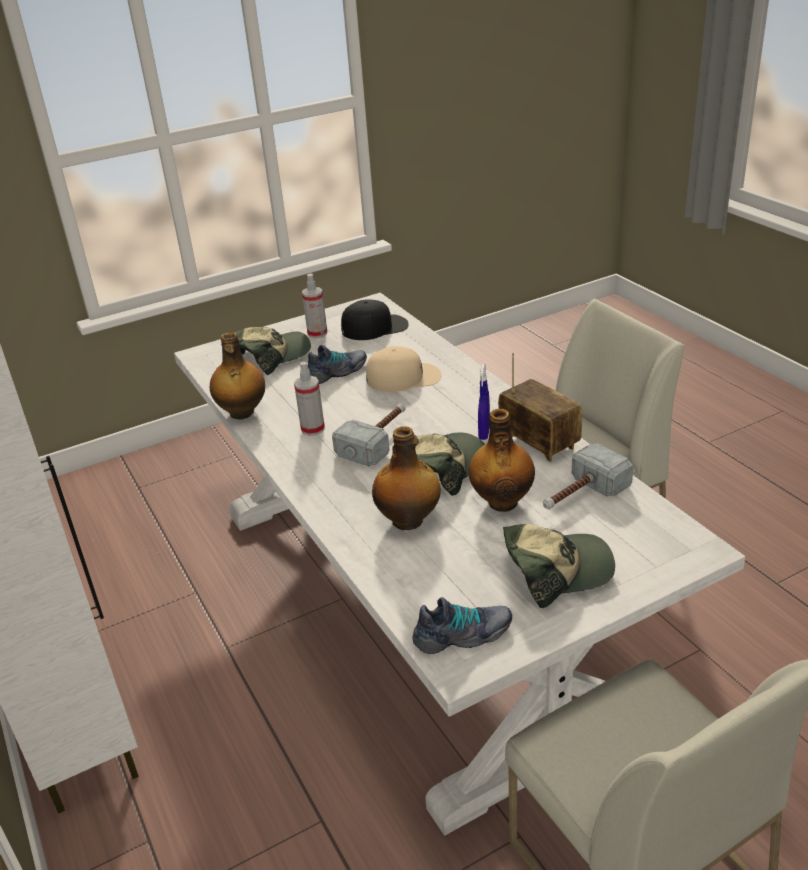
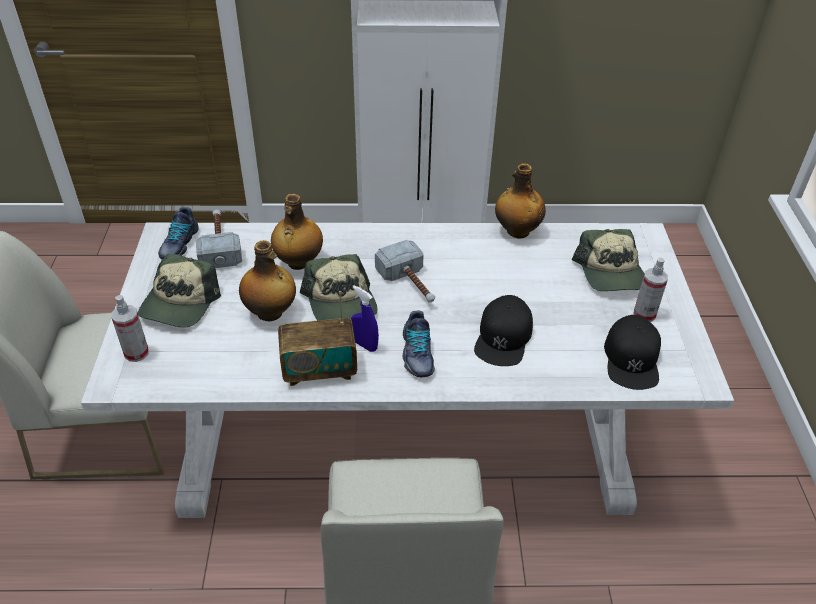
camera: 115 degrees right, 10 degrees up
spray bottle [294,362,325,436] -> spray bottle moved to [111,295,149,362]
shoe [308,345,367,384] -> shoe moved to [403,310,435,377]
beige cap [366,346,442,392] -> black cap [474,295,533,366]
hammer [543,443,634,510] -> hammer moved to [196,210,242,268]

